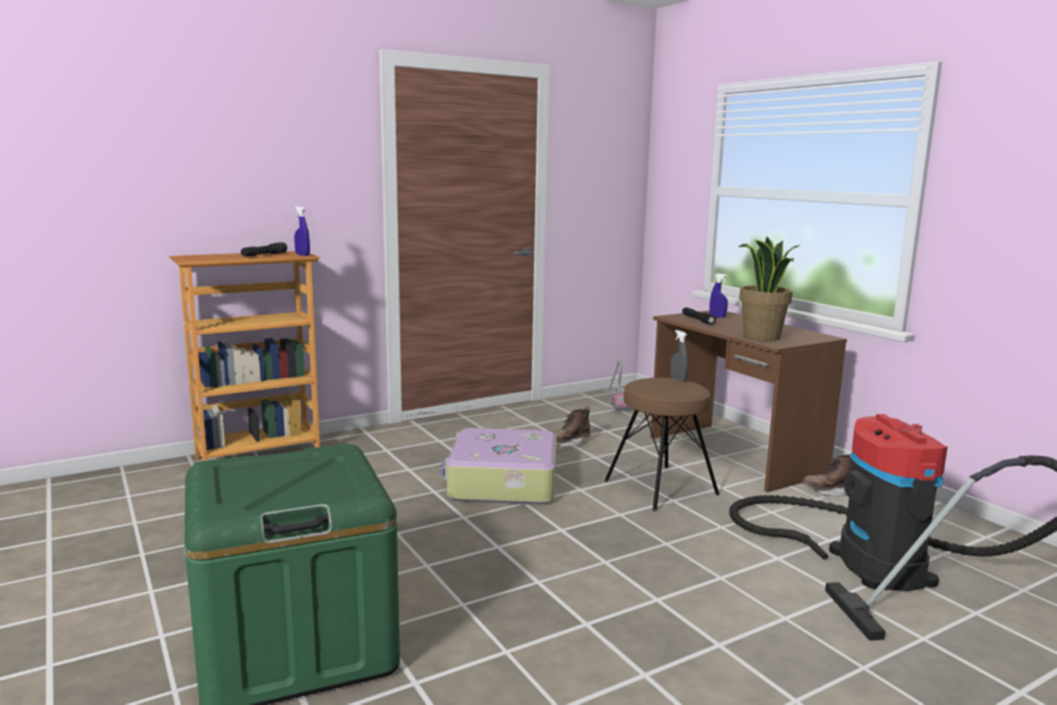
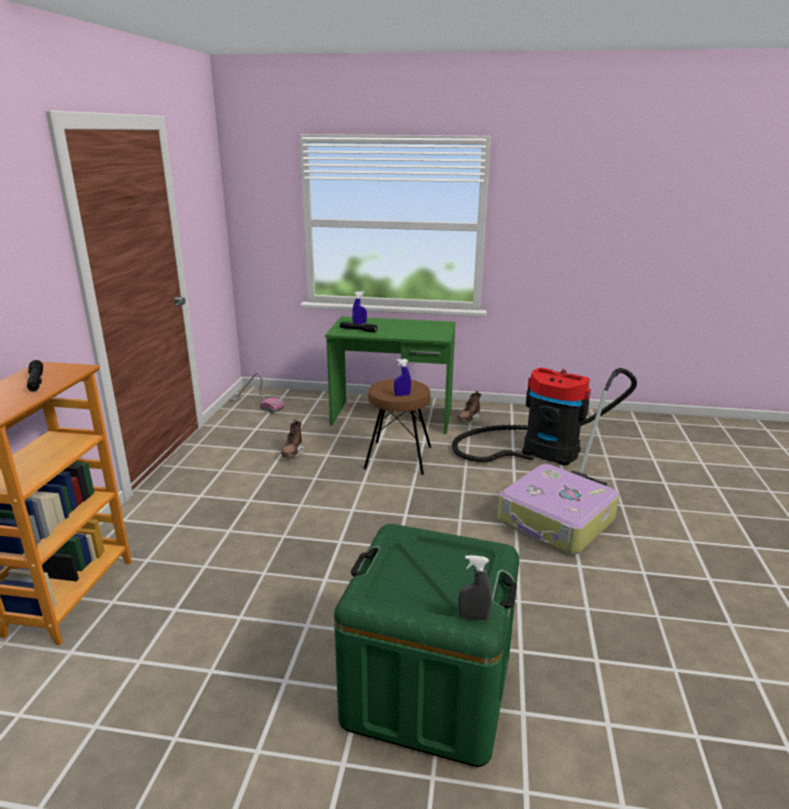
camera: 50 degrees left, 10 degrees up
blue spray bottle [294,206,310,256] -> blue spray bottle moved to [394,359,411,396]
suitcase [439,428,557,504] -> suitcase moved to [498,464,619,554]
brown desk [650,310,847,493] -> green desk [325,316,456,434]
grey spray bottle [670,330,688,382] -> grey spray bottle moved to [458,555,492,621]
potted plant [738,237,800,341] -> none

